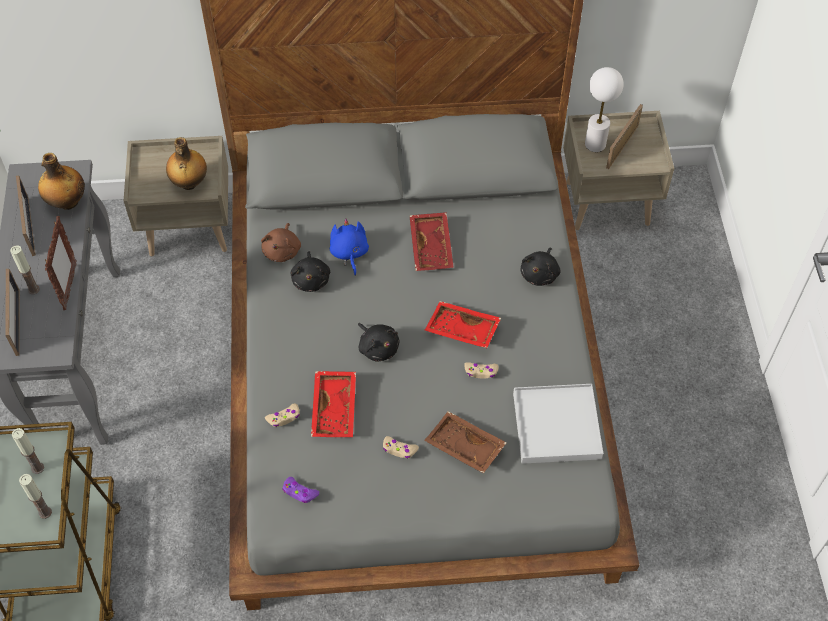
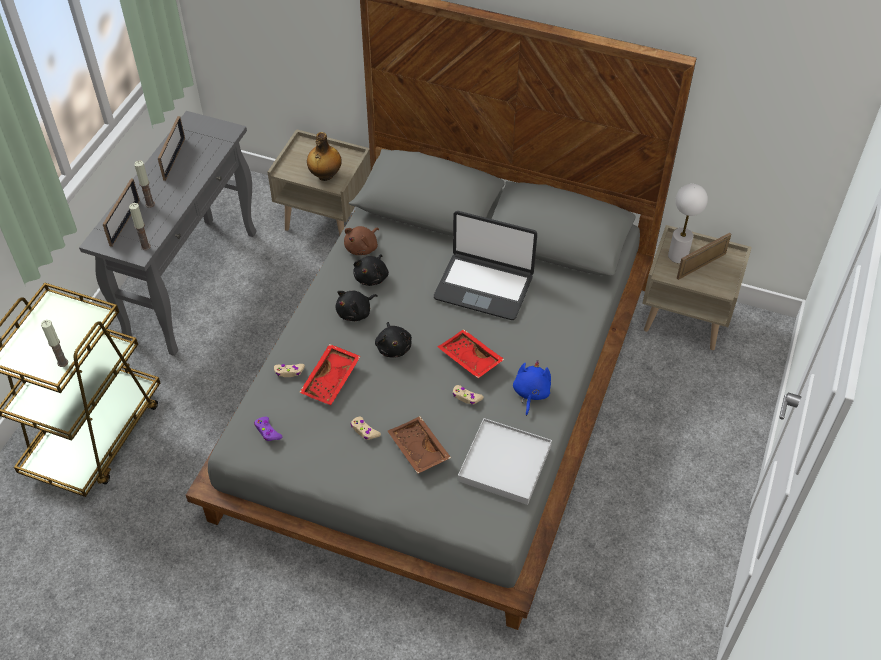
camera: 25 degrees right, 5 degrees down
candle [12,428,44,474] -> candle moved to [129,203,151,250]
bottle [38,153,85,210] -> none
picture frame [45,216,77,310] -> none
blue plush toy [330,218,369,276] -> blue plush toy moved to [513,360,551,416]
red tray [409,212,454,271] -> laptop [434,211,537,320]
black plush toy [520,247,561,286] -> black plush toy moved to [335,291,378,321]

